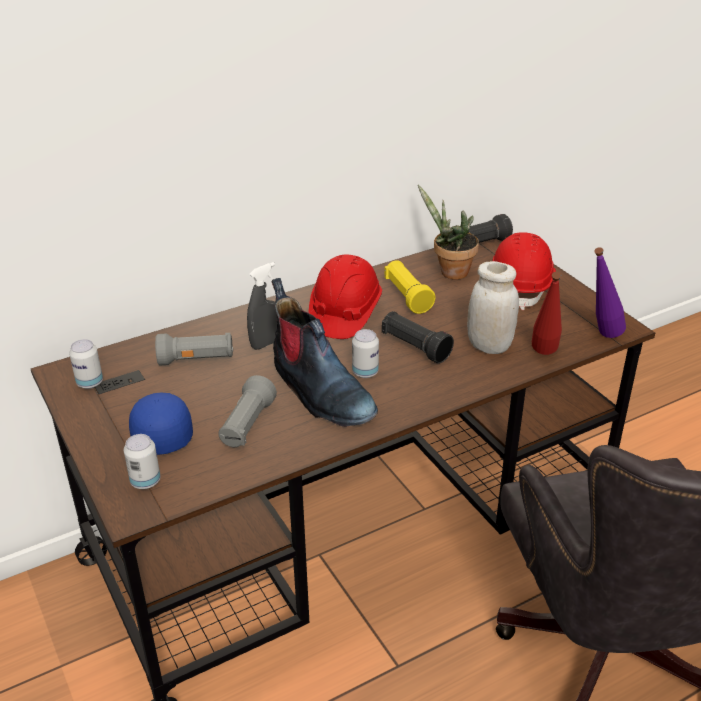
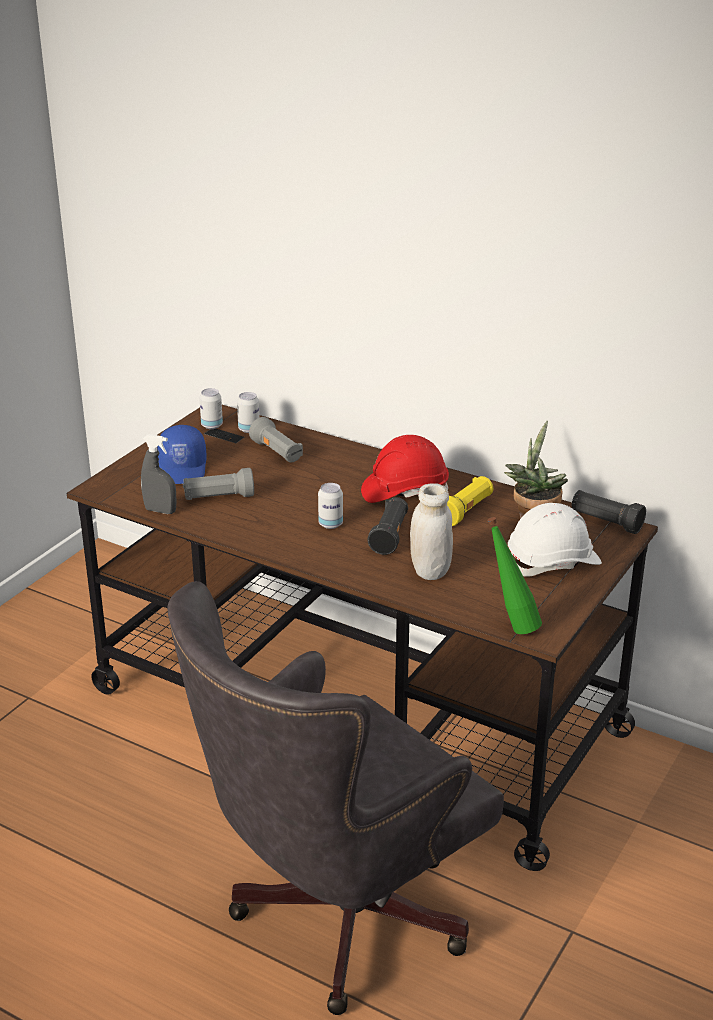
camera: 60 degrees right, 5 degrees down
can [124,434,161,489] -> can moved to [237,392,260,433]
blue cap [129,393,193,455] -> blue cap turned 135 degrees clockwise [157,425,207,484]
grey spray bottle [247,262,277,350] -> grey spray bottle moved to [141,434,176,514]
boot [271,278,378,427] -> none
red hard hat [492,233,556,310] -> white hard hat [508,503,602,577]
red bottle [532,272,562,355] -> none
purple bottle [594,247,626,338] -> green bottle [487,517,542,634]

